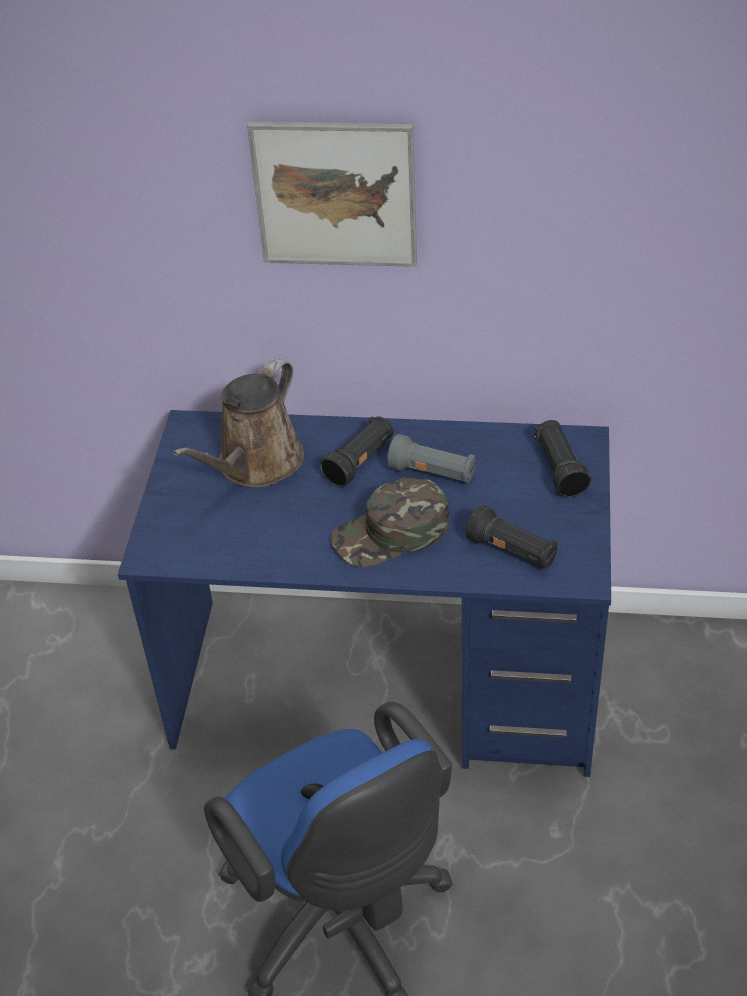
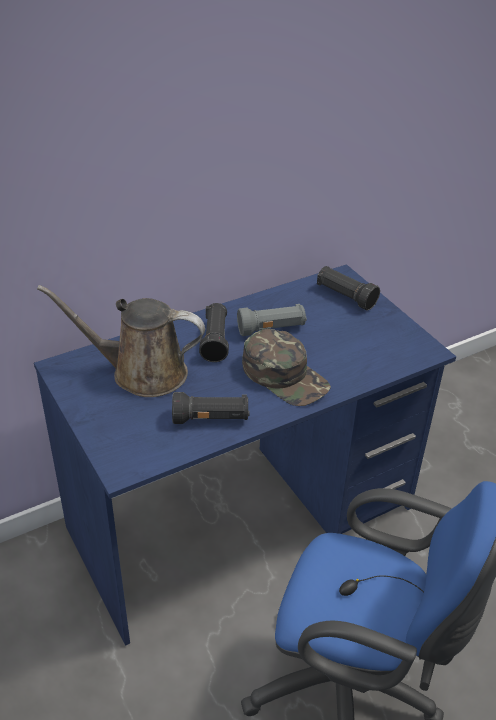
camera: 40 degrees left, 5 degrees down
brown watering can [173,358,304,488] -> brown watering can turned 105 degrees clockwise [37,285,205,397]
picture [247,122,417,267] -> none
green cap [331,477,450,568] -> green cap turned 75 degrees counterclockwise [242,329,331,406]
black flashlight [465,505,558,569] -> black flashlight moved to [172,392,249,424]

